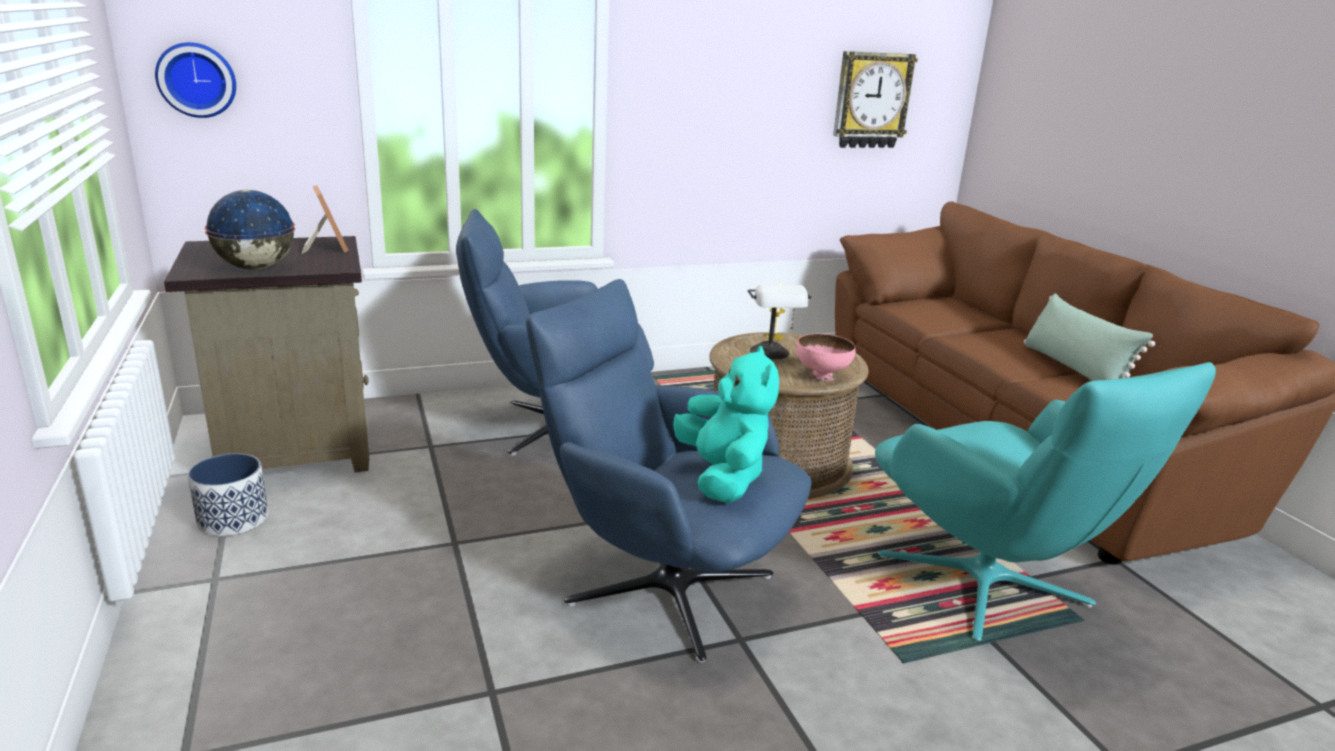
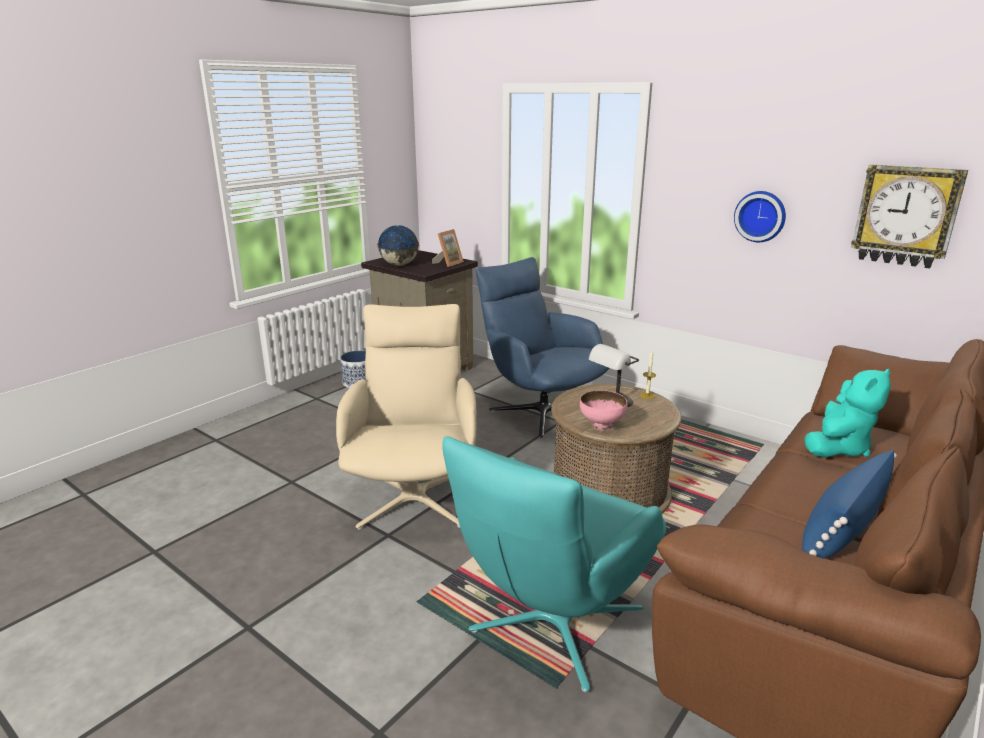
camera: 60 degrees right, 0 degrees up
wall clock [155,42,236,118] -> wall clock moved to [734,191,786,242]
blue armchair [526,279,811,662] -> beige armchair [336,304,476,530]
turquoise plush toy [673,345,779,503] -> turquoise plush toy moved to [805,369,891,458]
green pillow [1024,293,1156,381] -> blue pillow [802,450,897,558]

